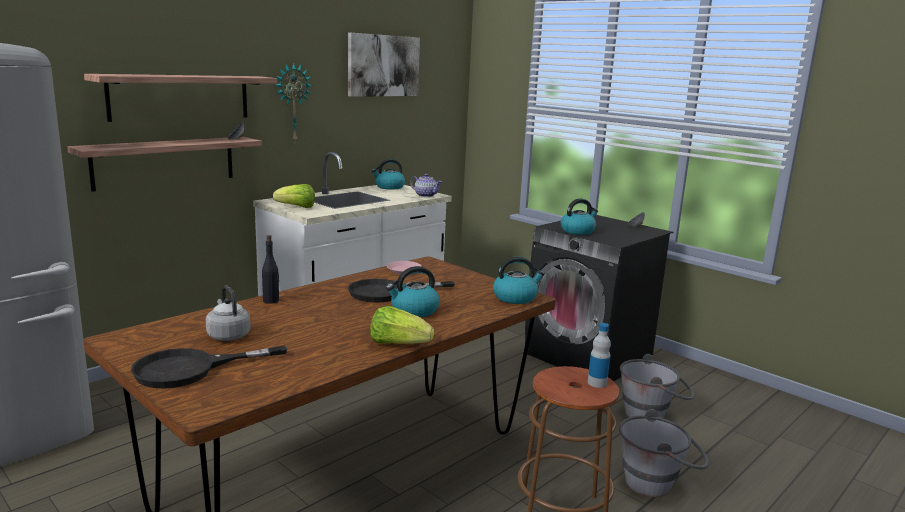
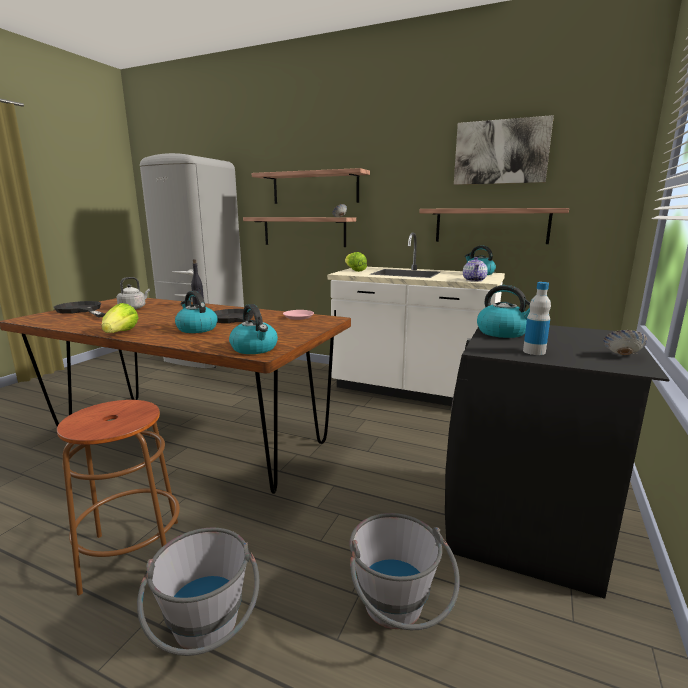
camera: 70 degrees right, 0 degrees up
wall clock [275,62,313,141] -> none
bottle [588,323,611,388] -> bottle moved to [523,282,551,355]
none -> shelf [419,208,569,244]

